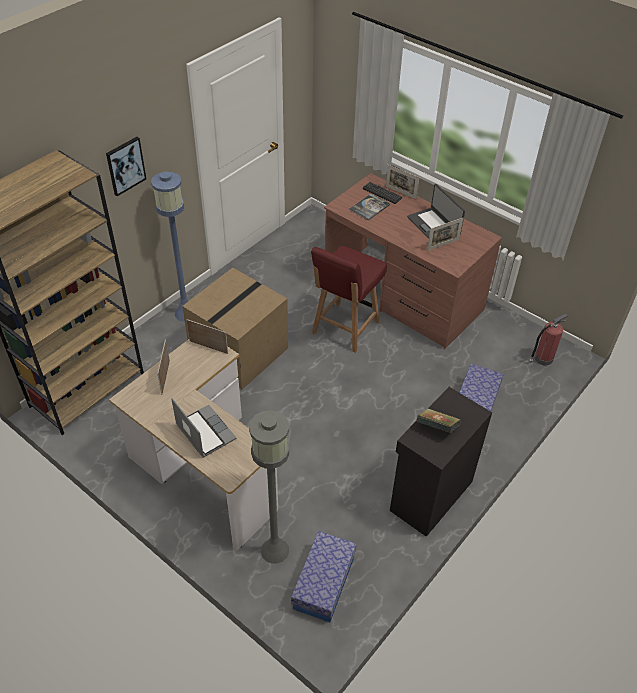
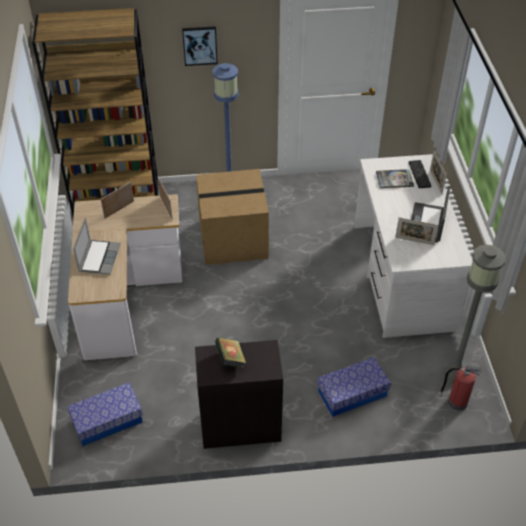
camera: 45 degrees right, 0 degrees up
grey floor lamp [249,410,289,564] -> grey floor lamp moved to [443,245,506,384]
red chair [311,246,387,353] -> none
brown desk [324,173,502,349] -> white desk [354,154,473,338]

